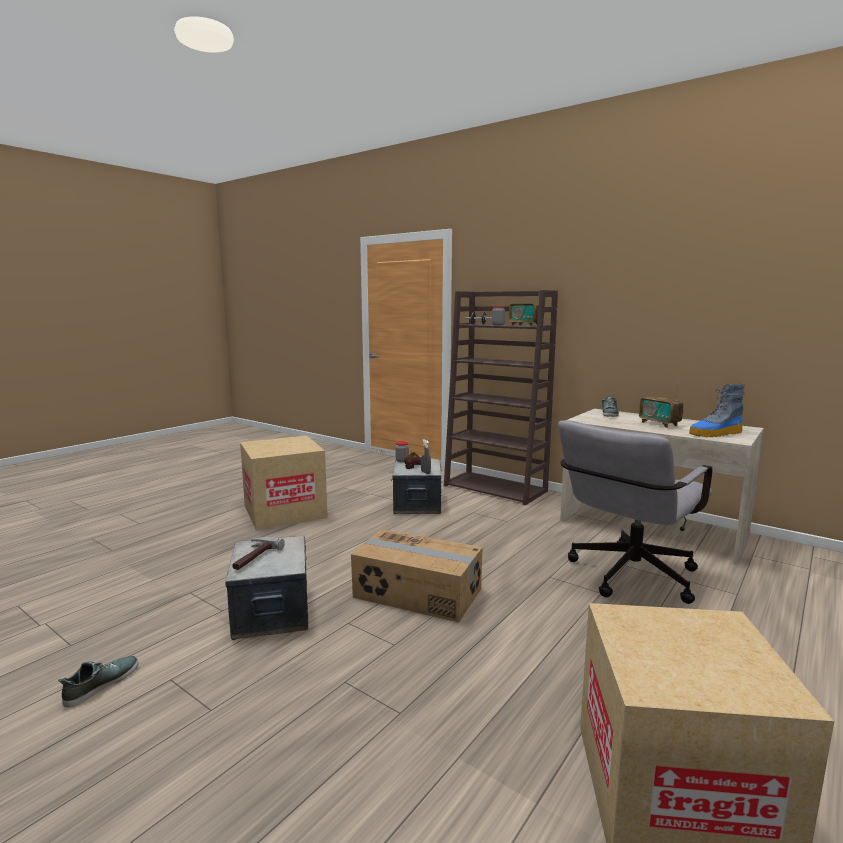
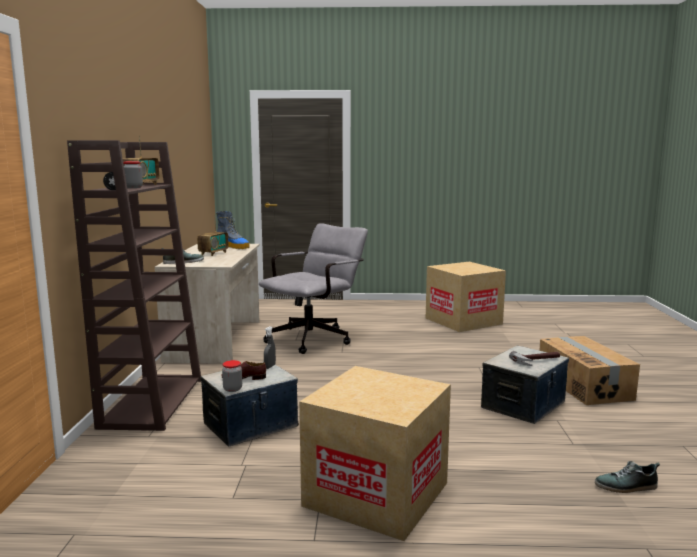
camera: 125 degrees left, 0 degrees up
shoe [58,656,138,707] -> shoe moved to [595,461,660,493]
cardboard box [351,530,483,622] -> cardboard box moved to [539,336,640,405]
grey office chair [558,420,712,604] -> grey office chair turned 60 degrees counterclockwise [259,223,368,354]

